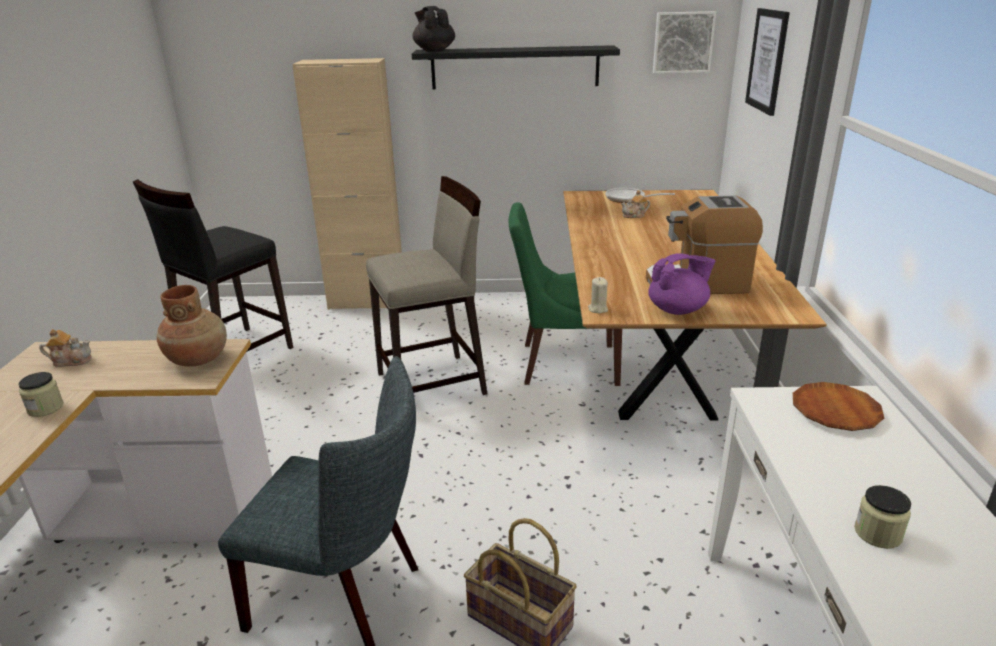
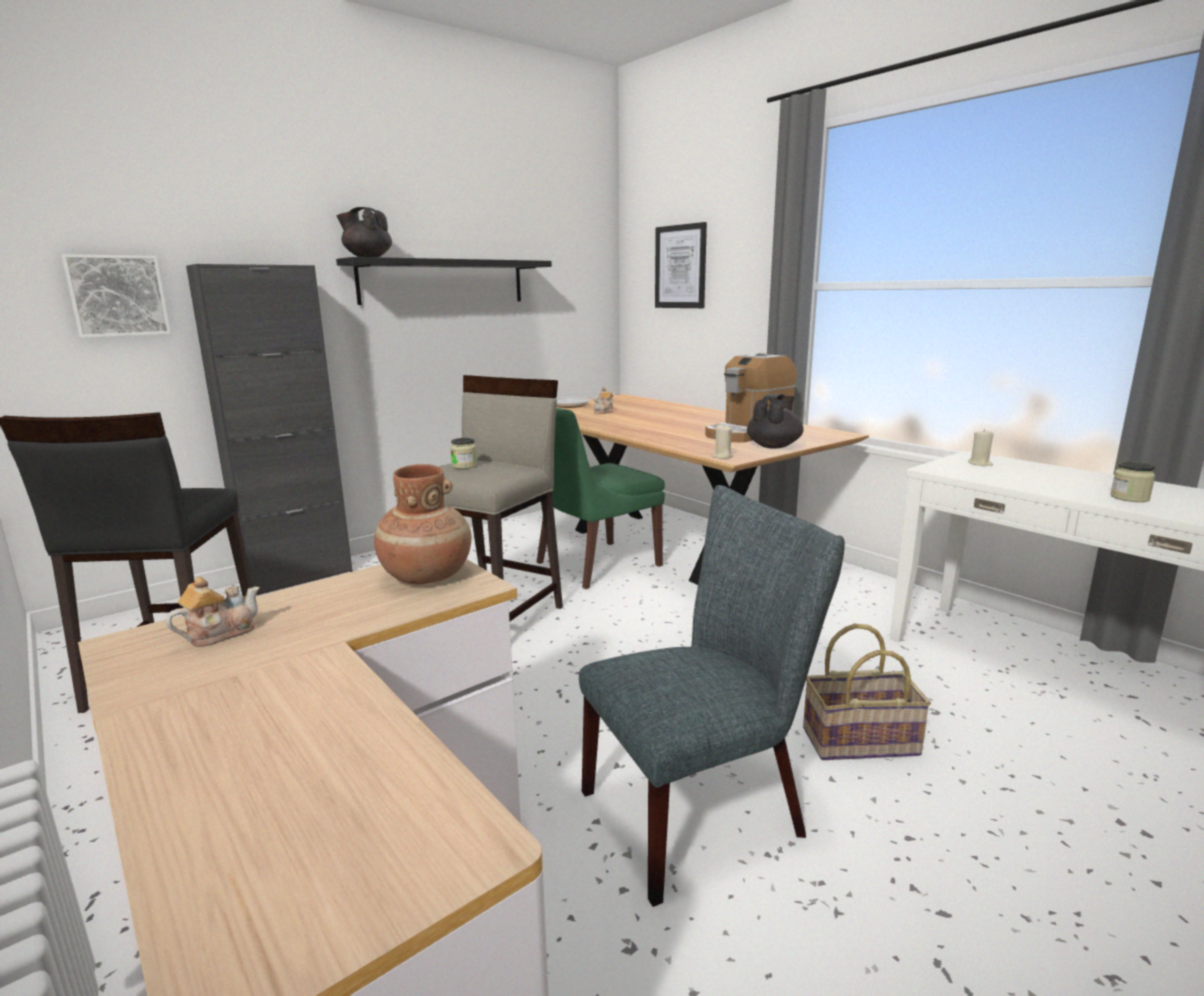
camera: 40 degrees left, 10 degrees down
jar [18,372,64,417] -> jar moved to [450,438,477,469]
beige cabinet [292,58,402,310] -> black cabinet [186,264,353,595]
purple teapot [648,253,716,315] -> black teapot [747,394,804,448]
picture [653,11,716,74] -> picture moved to [62,254,171,338]
brown plate [793,382,884,431] -> beige candle [968,429,994,466]

